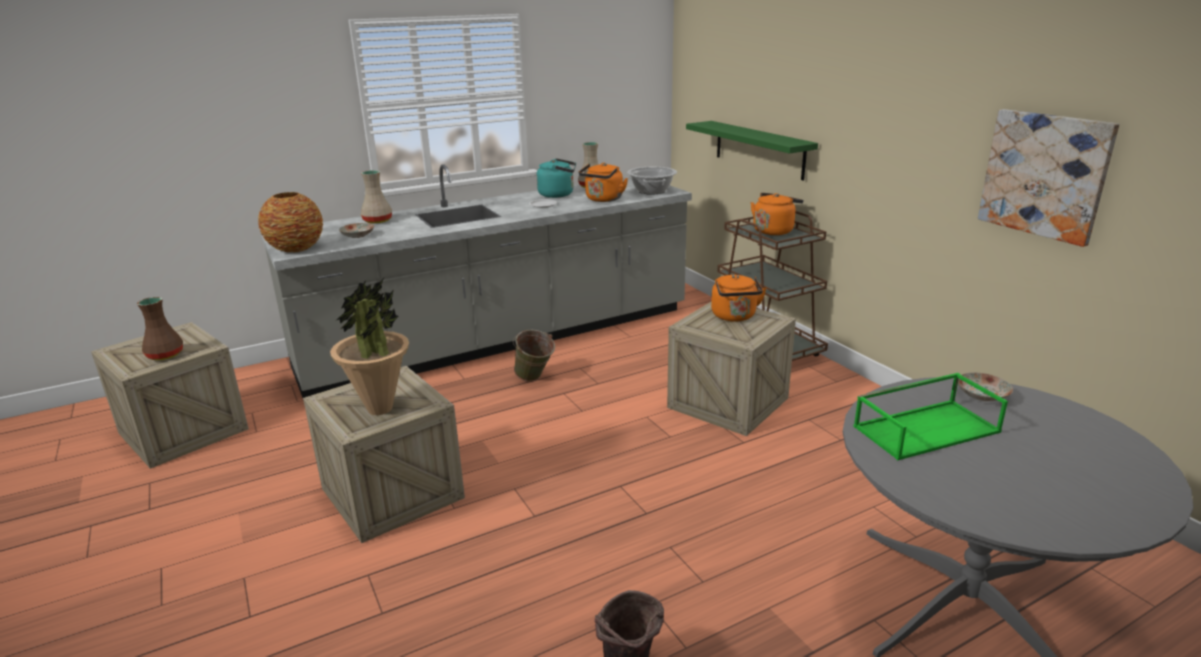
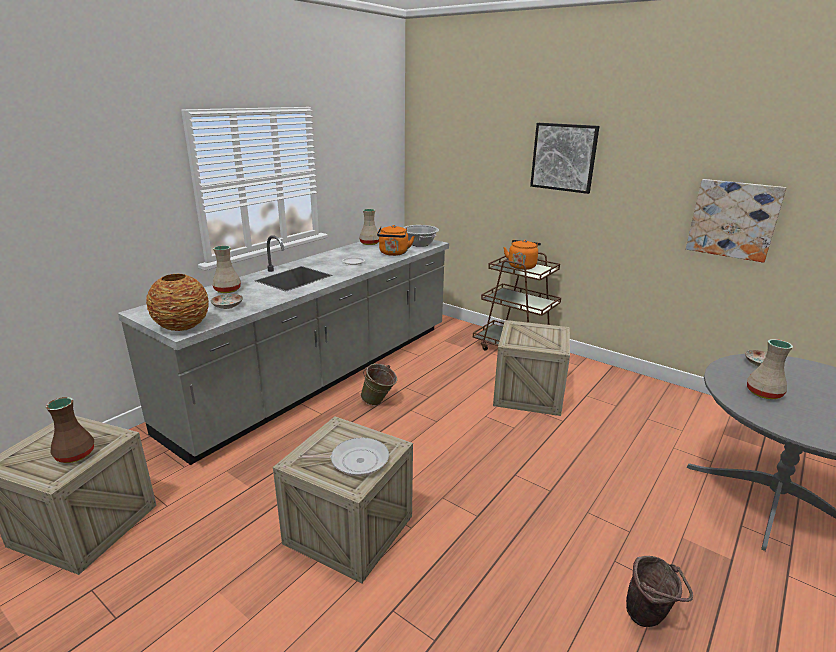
camera: 25 degrees left, 0 degrees up
potted plant [330,278,409,415] -> frying pan [298,438,389,476]
turquoise kettle [537,158,576,198] -> none
green shelf [686,121,818,181] -> none
orange kettle [711,274,767,322] -> none
green tray [853,373,1008,460] -> beige vase [747,339,793,399]
none -> picture [530,123,600,194]

